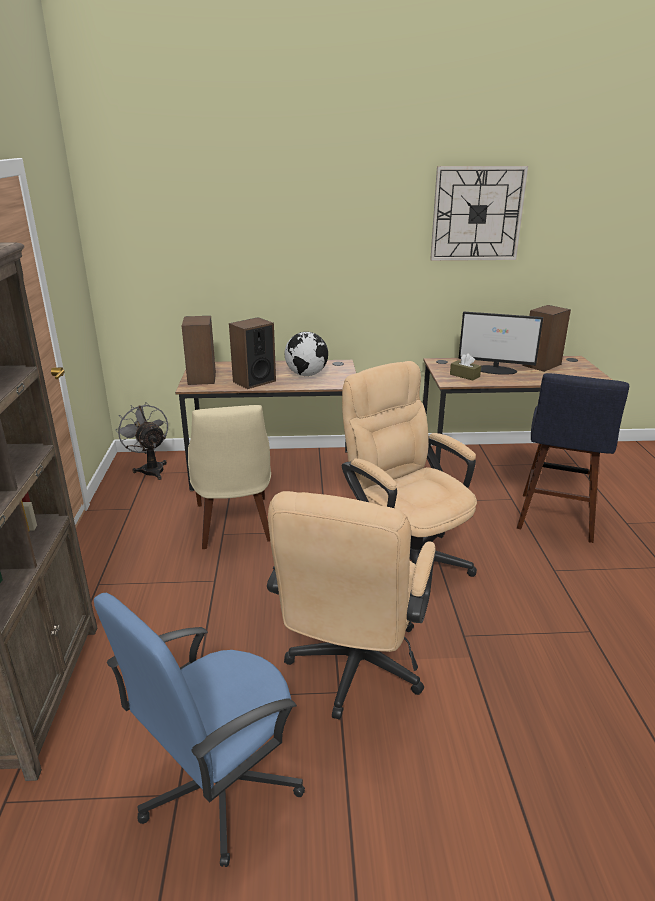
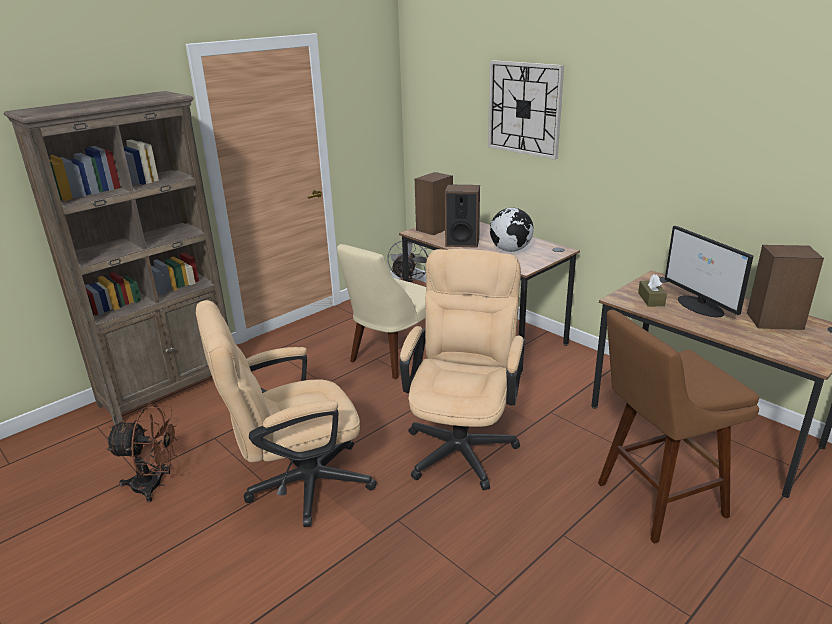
camera: 50 degrees right, 0 degrees up
blue office chair [94,593,305,867] -> brown fan [106,404,180,502]
wall clock [430,166,528,261] -> wall clock moved to [488,60,564,160]
blue stool [517,373,629,543] -> brown stool [598,310,759,544]

